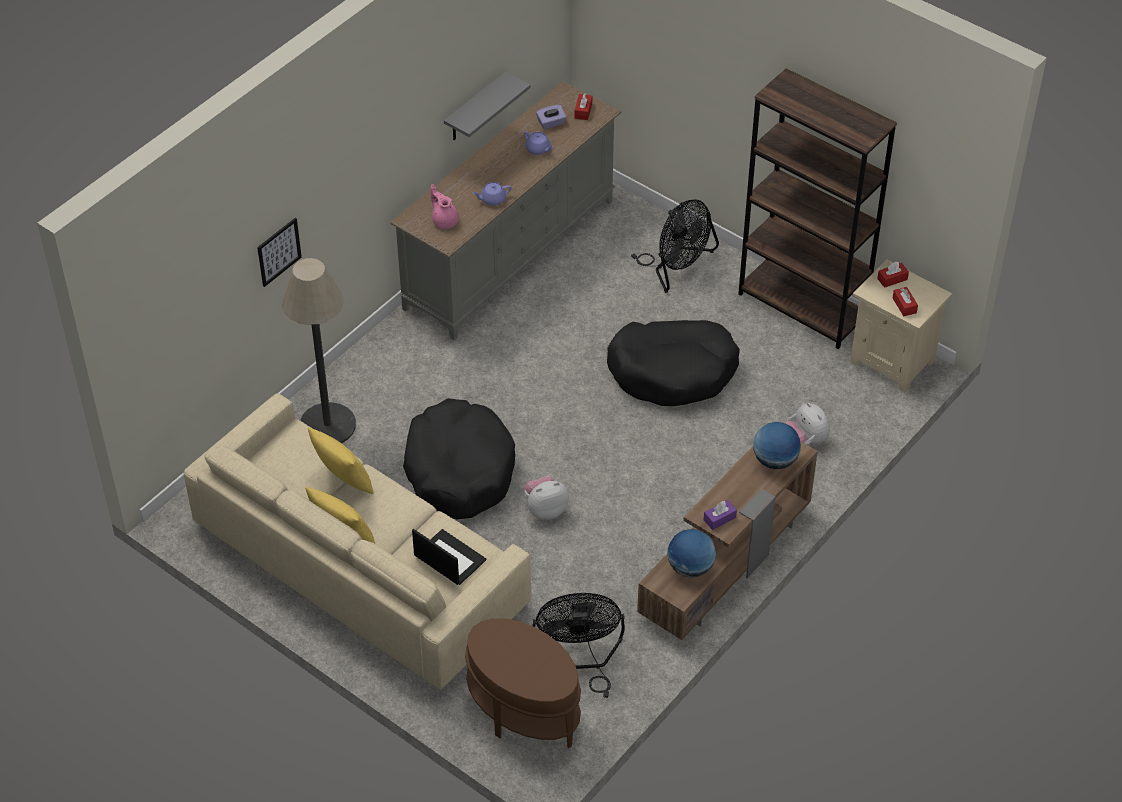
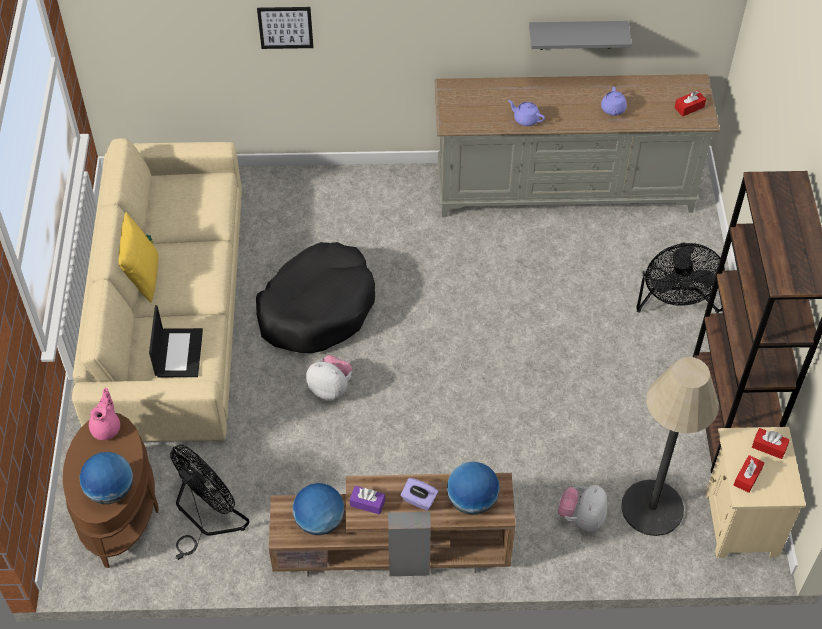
camera: 50 degrees right, 5 degrees up
floor lamp [282,258,356,443] -> floor lamp moved to [621,357,719,536]
yellow pillow [308,427,374,494] -> none
pink teapot [431,184,459,229] -> pink teapot moved to [89,388,120,440]
purple tissue box [536,105,566,130] -> purple tissue box moved to [401,478,438,511]
black dog bed [607,320,740,406] -> none
none -> globe [80,452,133,504]

